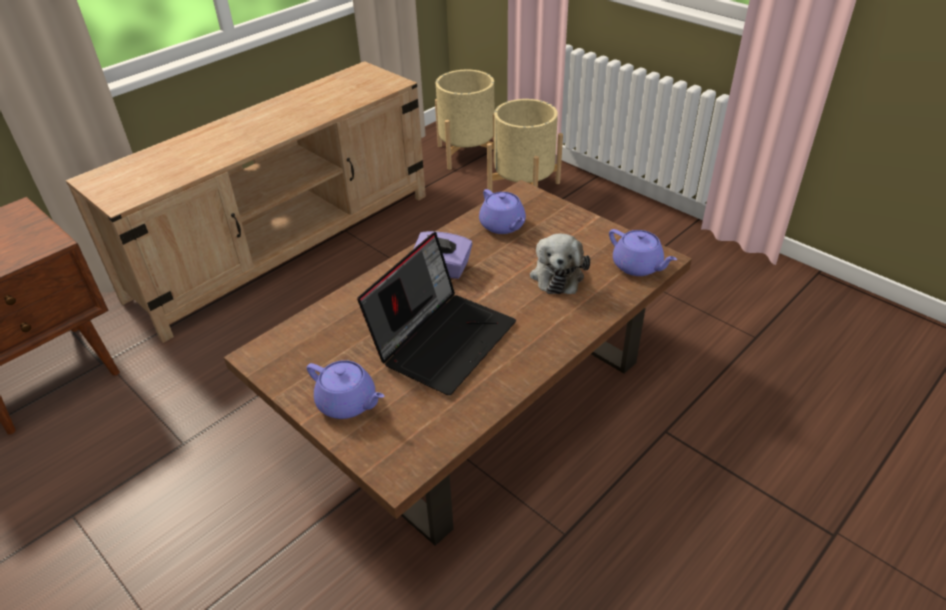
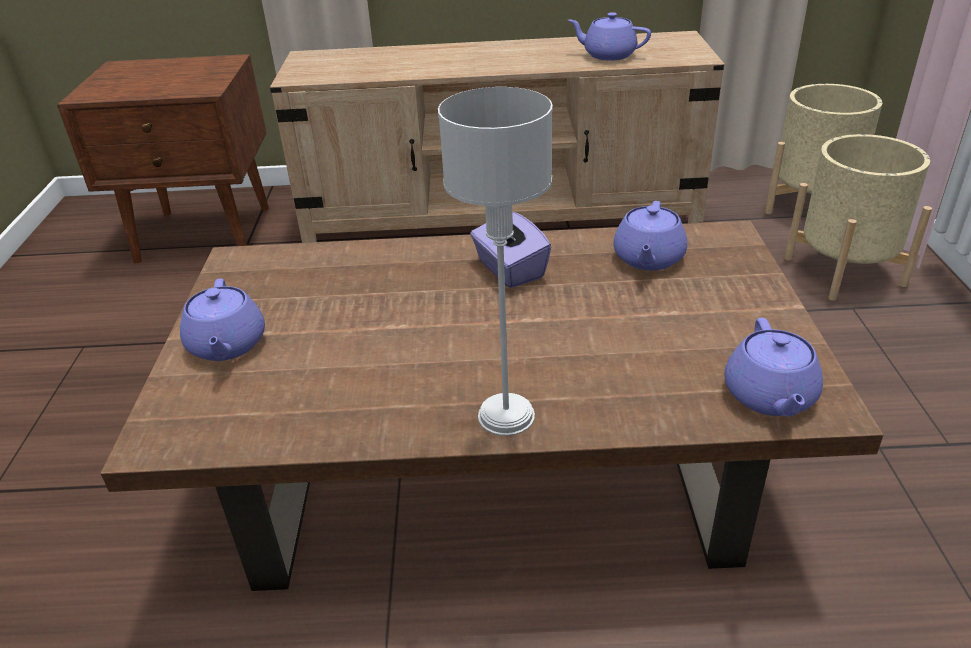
camera: 45 degrees right, 5 degrees down
laptop [357,232,516,395] -> none
plush toy [530,233,590,294] -> none
none -> grey table lamp [438,87,553,436]
none -> purple teapot [568,12,651,61]

